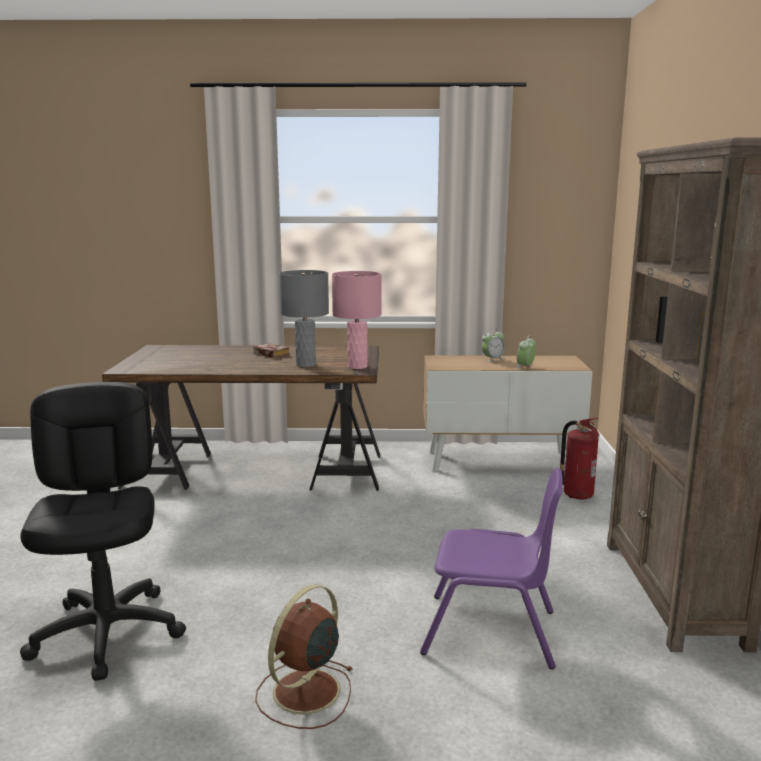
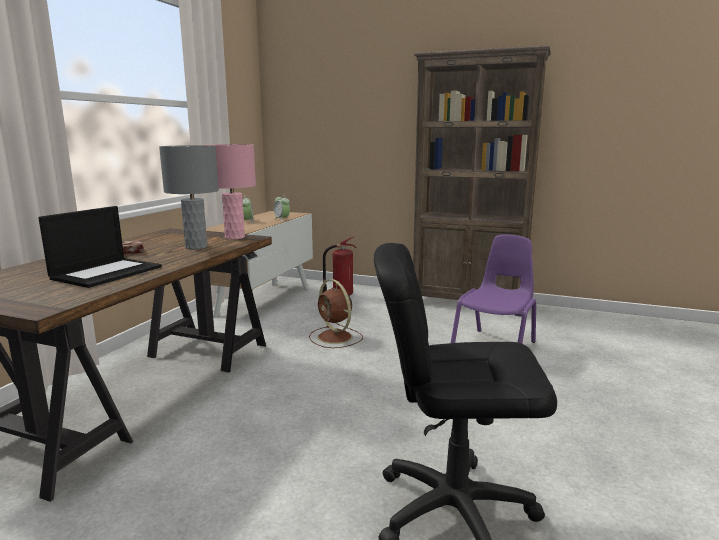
camera: 70 degrees left, 0 degrees up
brown fan [255,585,352,729] -> brown fan moved to [309,279,363,348]
none -> laptop [38,206,162,288]

